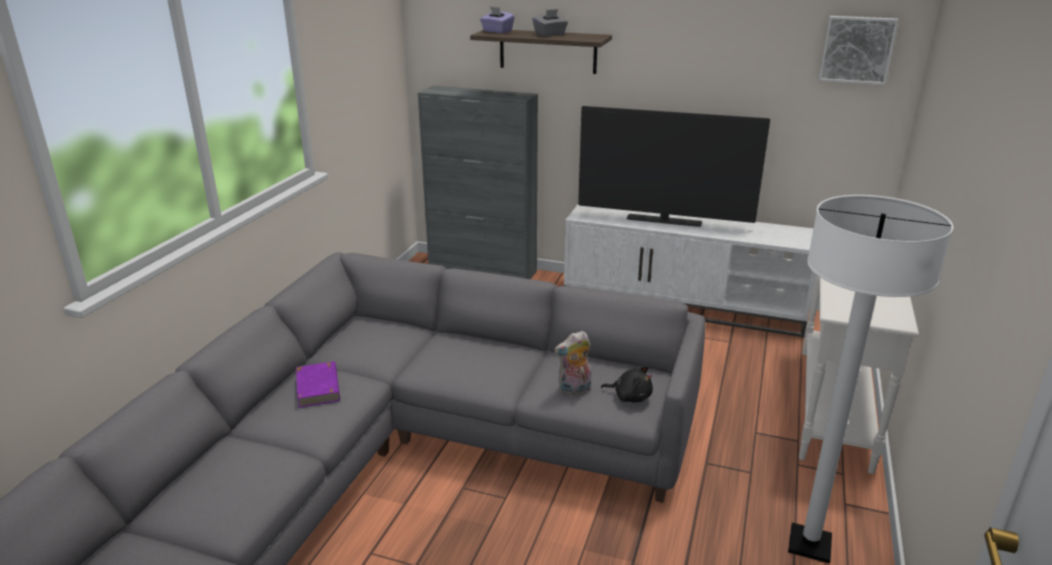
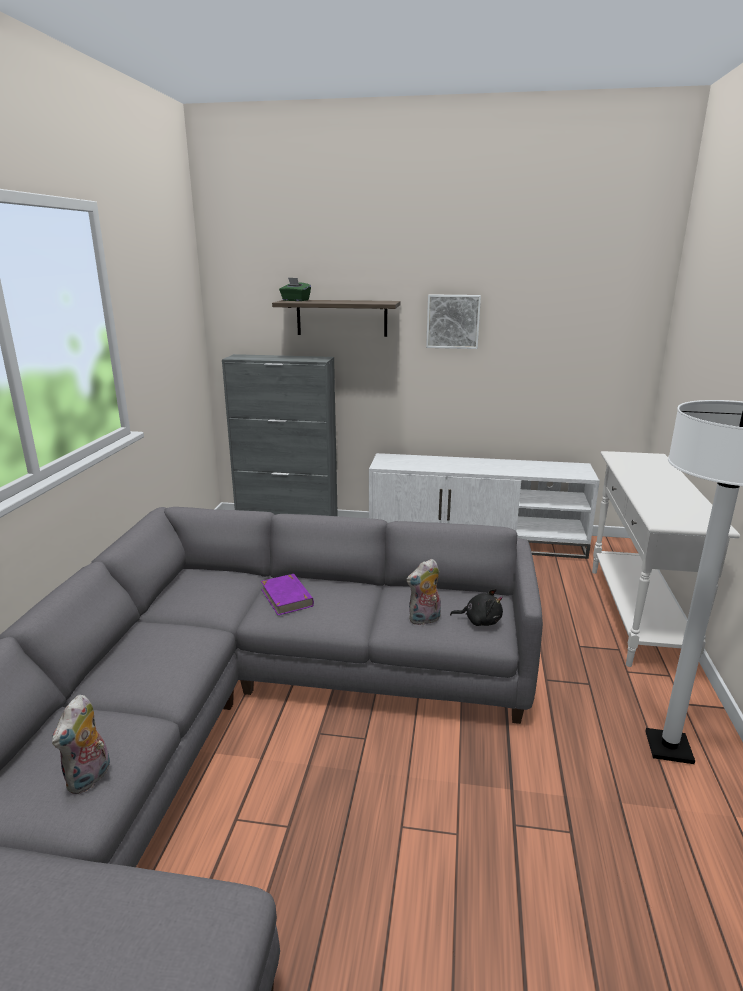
camera: 10 degrees left, 5 degrees down
purple book [296,361,340,408] -> purple book moved to [261,574,314,615]
purple tissue box [480,6,515,33] -> green tissue box [279,277,311,301]
grey tissue box [533,9,568,36] -> none
television [578,106,770,227] -> none
picture [819,16,898,85] -> picture moved to [426,294,481,349]
none -> plush toy [52,695,110,794]

